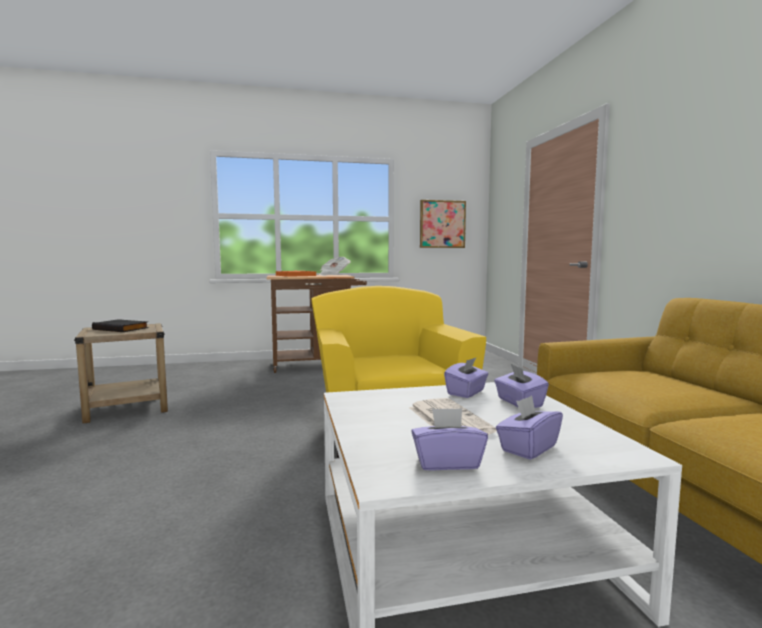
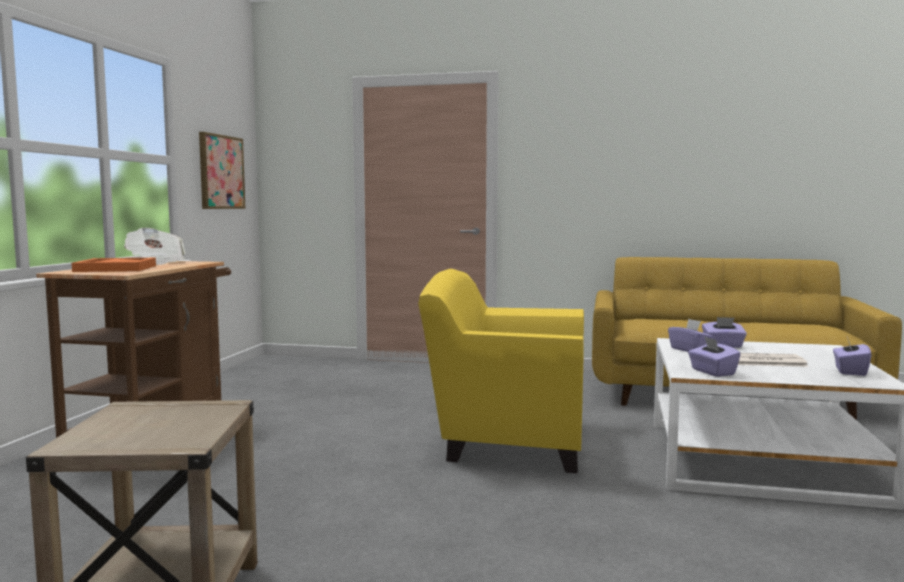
camera: 65 degrees left, 0 degrees up
black book [92,319,149,332] -> none
purple tissue box [496,395,563,460] -> purple tissue box moved to [688,336,741,377]

